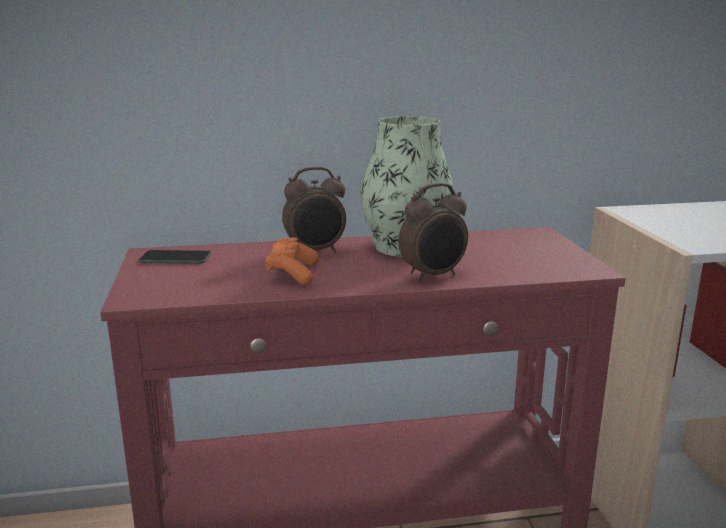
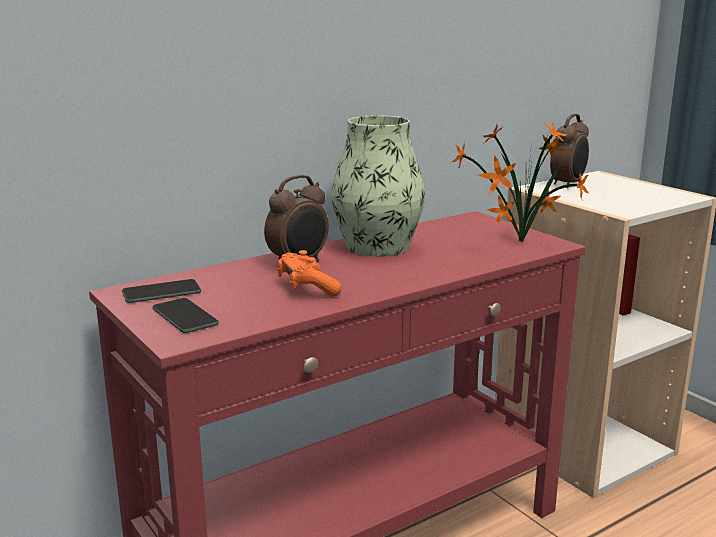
camera: 25 degrees left, 0 degrees up
alarm clock [398,183,468,282] -> alarm clock moved to [550,114,589,188]
none -> phone [152,298,219,333]
none -> potted plant [452,121,590,243]

